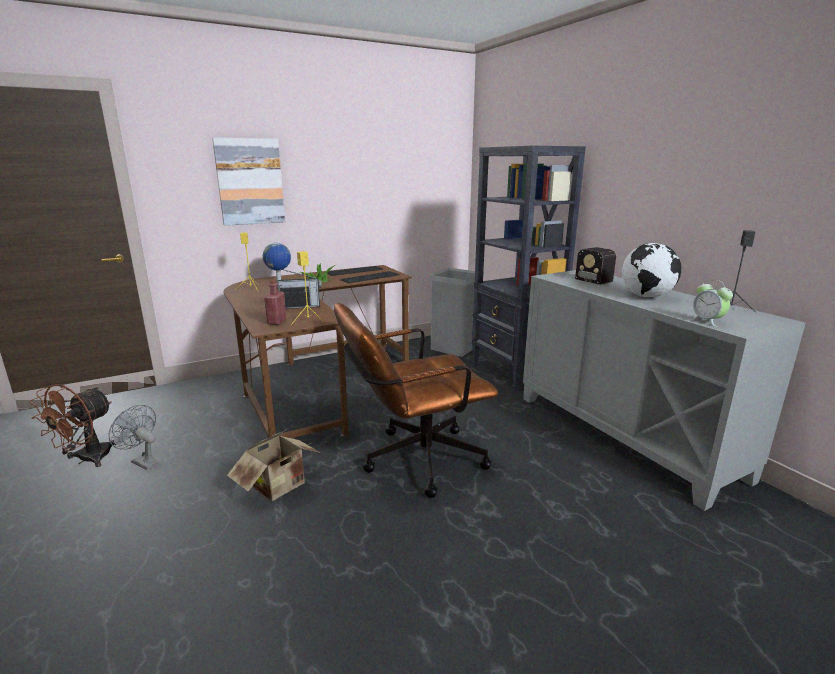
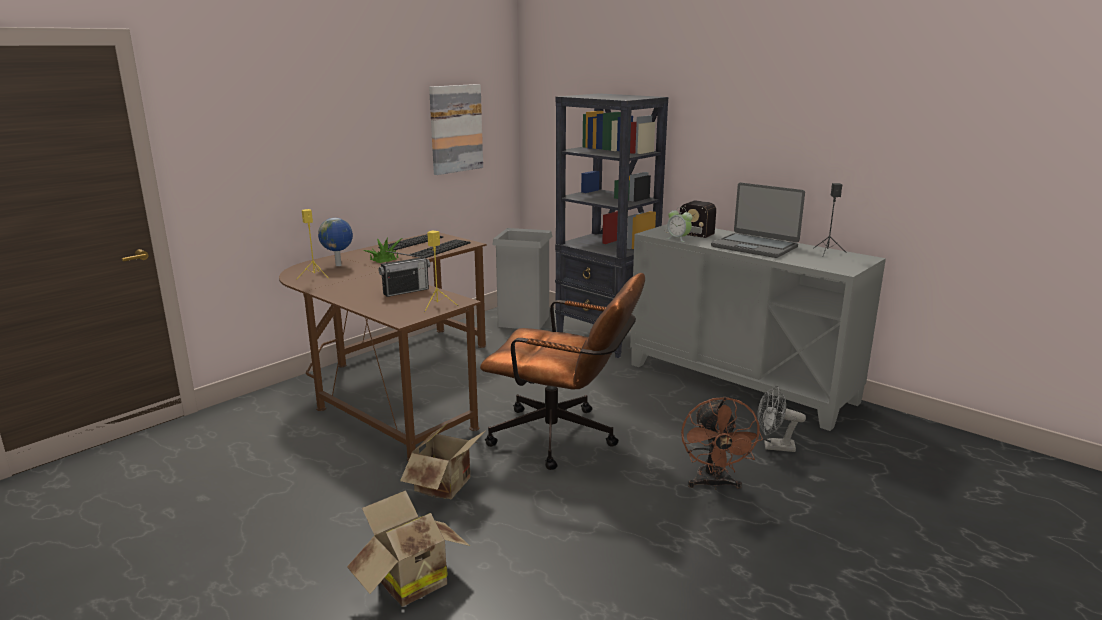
camera: 20 degrees left, 0 degrees up
brown fan [30,384,116,467] -> brown fan moved to [681,397,763,490]
grey fan [109,405,162,470] -> grey fan moved to [757,386,806,452]
picture [212,138,285,226] -> picture moved to [429,84,483,175]
red bottle [264,279,287,325] -> none
brown office chair [334,303,498,498] -> brown office chair turned 120 degrees counterclockwise [480,273,645,470]
globe [622,243,681,298] -> laptop [711,182,805,258]
alarm clock [691,280,733,327] -> alarm clock moved to [666,207,693,242]
none -> cardboard box [347,490,470,607]

